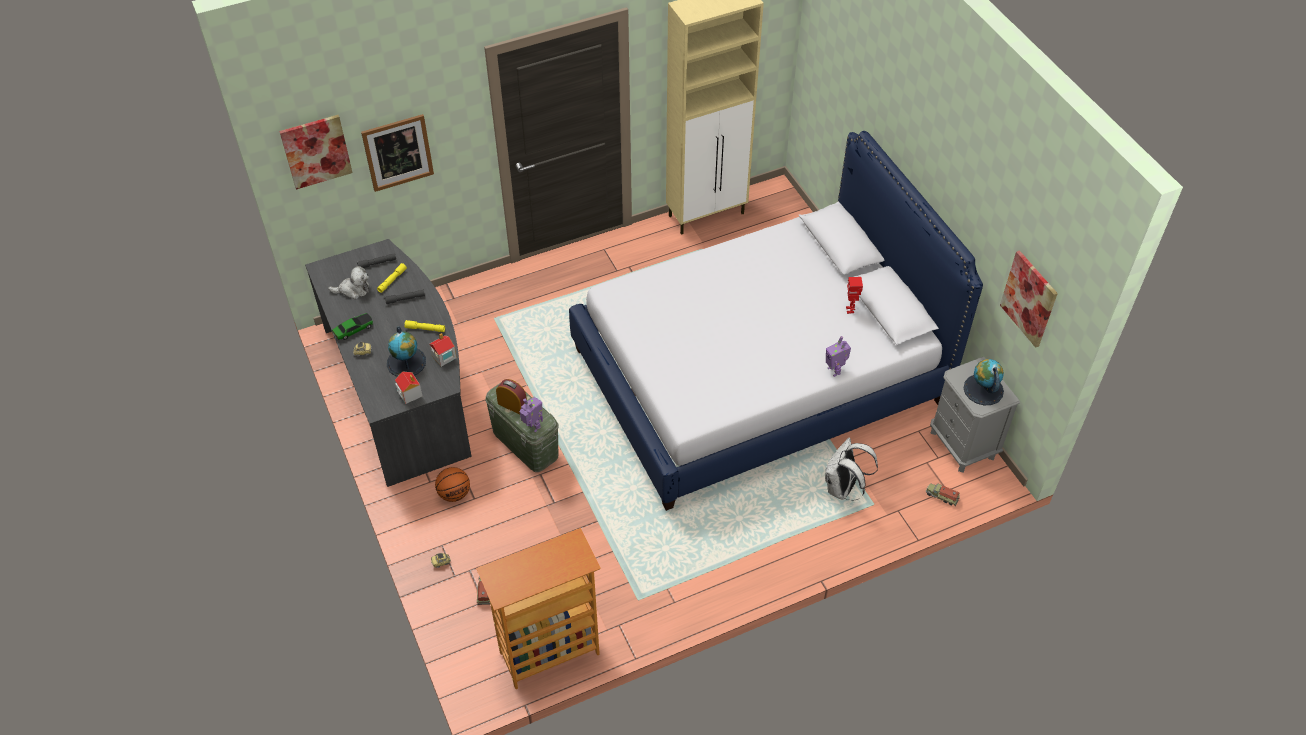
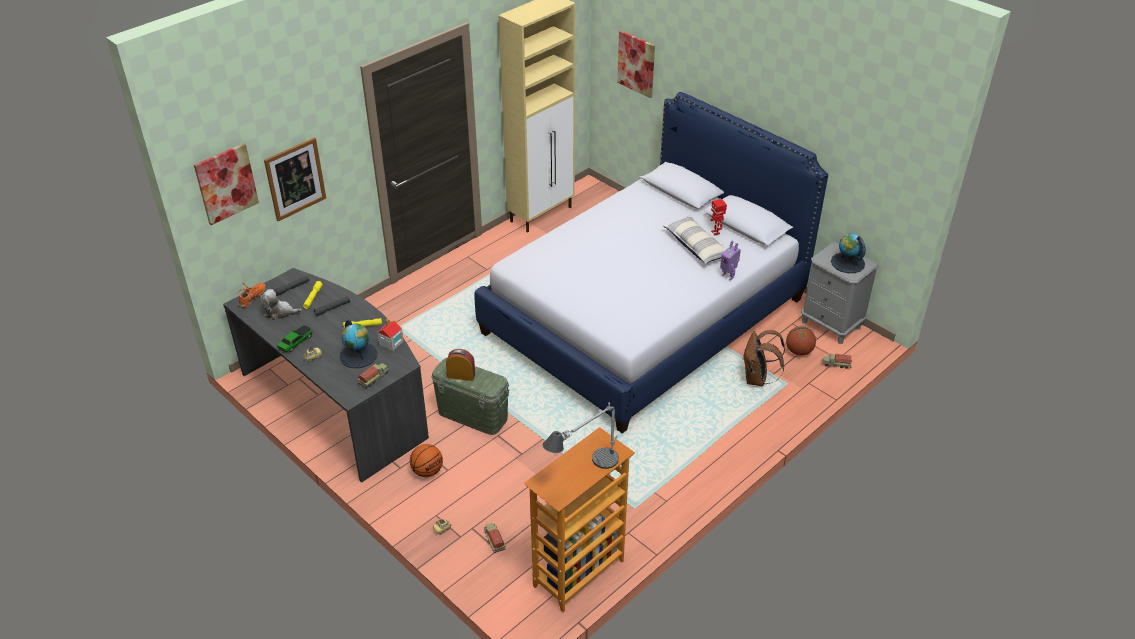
camera: 20 degrees left, 10 degrees down
plush toy [328,266,369,300] -> plush toy turned 150 degrees counterclockwise [260,289,302,320]
toy house [395,371,422,404] -> toy truck [358,363,389,388]
toy robot [520,397,543,432] -> none
white backpack [825,438,878,500] -> brown backpack [743,330,785,386]
picture [1000,250,1058,348] -> picture moved to [617,30,655,98]
none -> orange shoe [236,283,266,308]
none -> table lamp [542,403,619,469]
none -> pillow [662,216,727,264]
none -> basketball [786,326,816,356]

